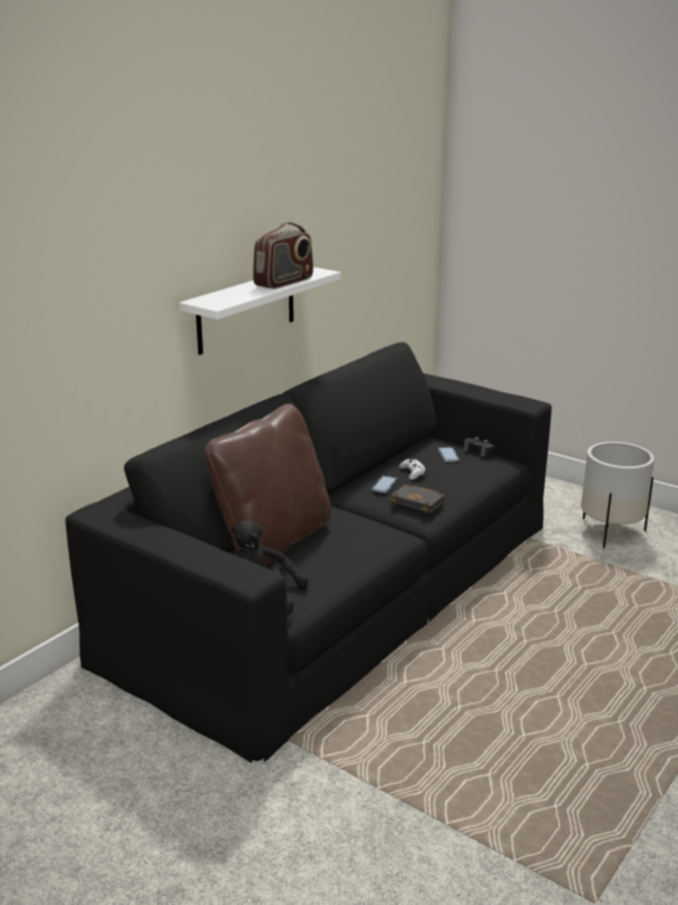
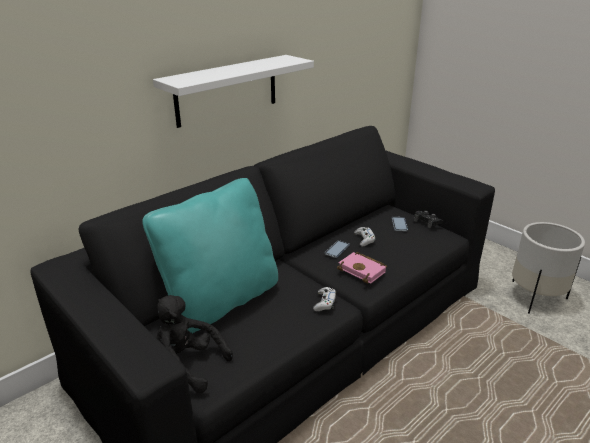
camera: 10 degrees right, 5 degrees up
brown pillow [204,404,332,565] -> turquoise pillow [142,178,278,333]
radio [253,222,313,289] -> none
black book [390,483,445,513] -> pink book [337,252,387,284]
none -> white game controller [313,287,337,311]

